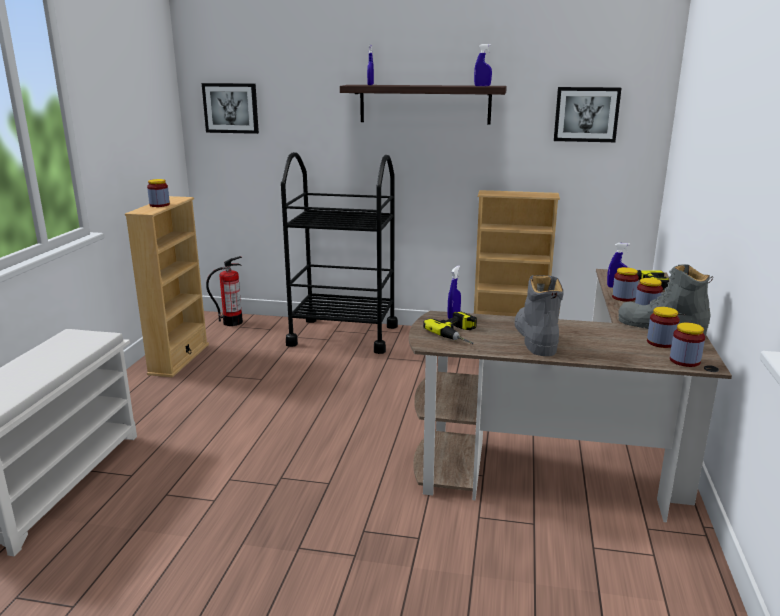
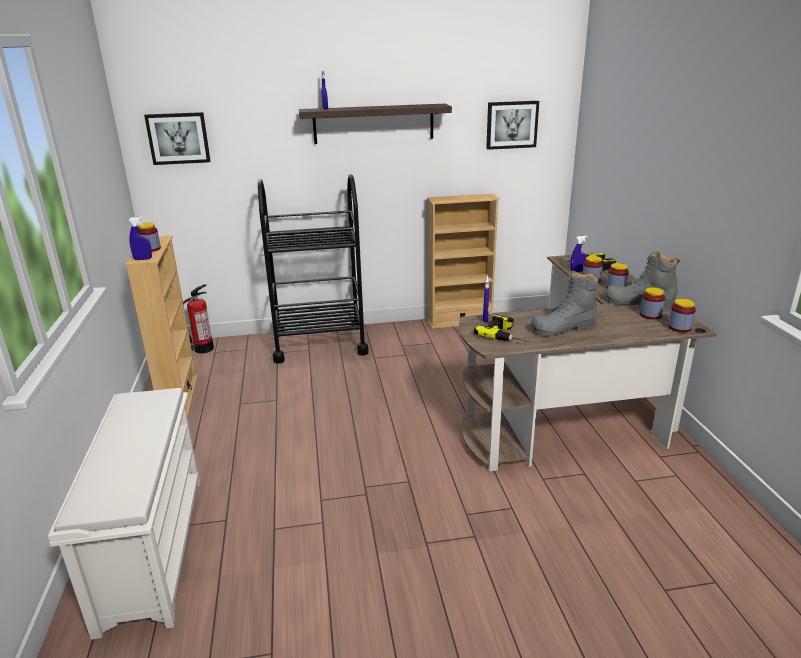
camera: 20 degrees left, 5 degrees up
blue spray bottle [474,44,492,86] -> blue spray bottle moved to [129,217,152,260]
grey boot [514,275,564,356] -> grey boot turned 90 degrees counterclockwise [531,270,599,336]

